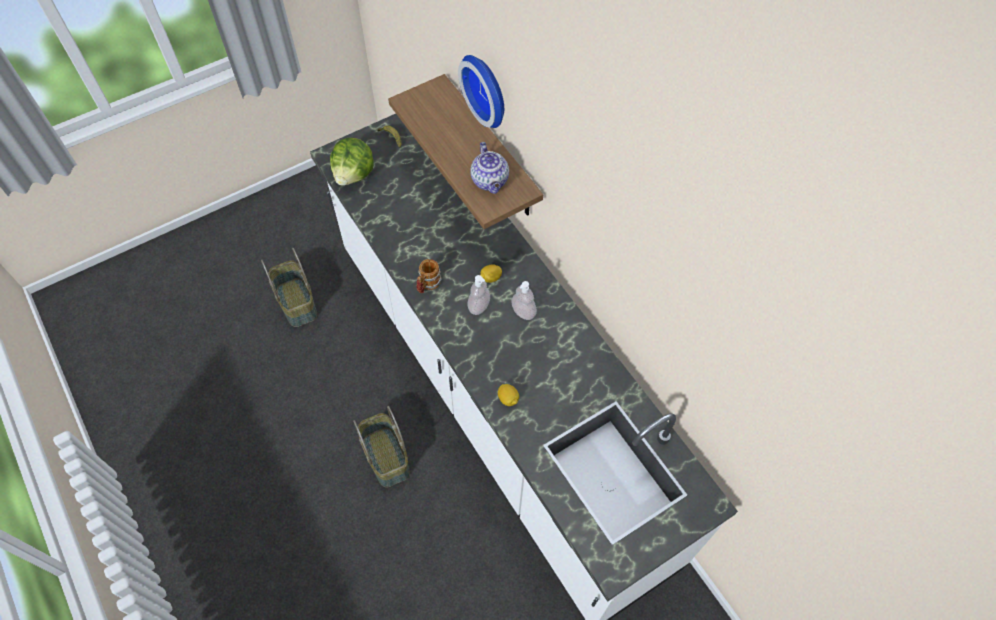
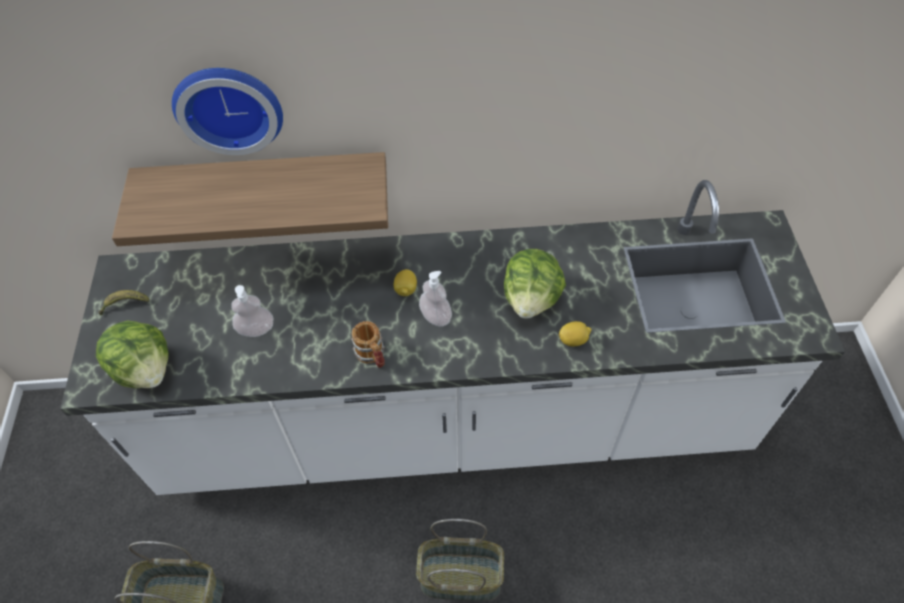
camera: 60 degrees left, 5 degrees down
teapot [470,142,509,194] -> none
soap dispenser [511,281,537,320] -> soap dispenser moved to [231,285,274,337]
none -> lettuce [504,249,566,319]

